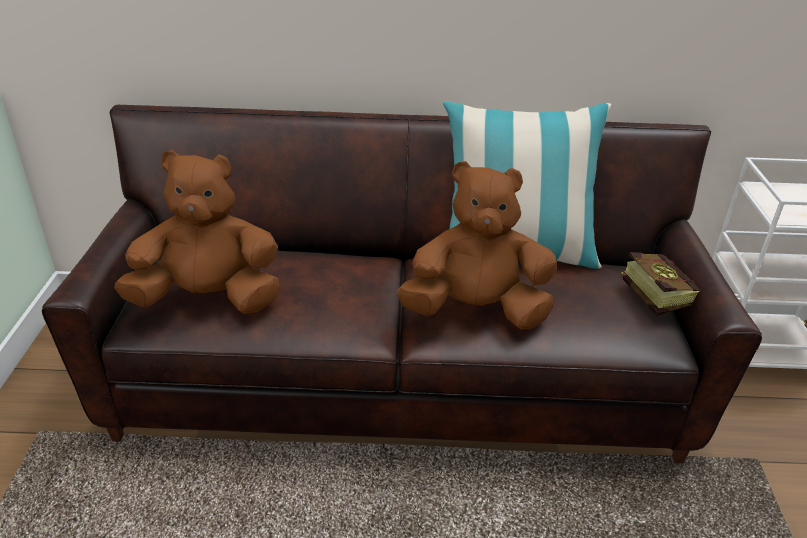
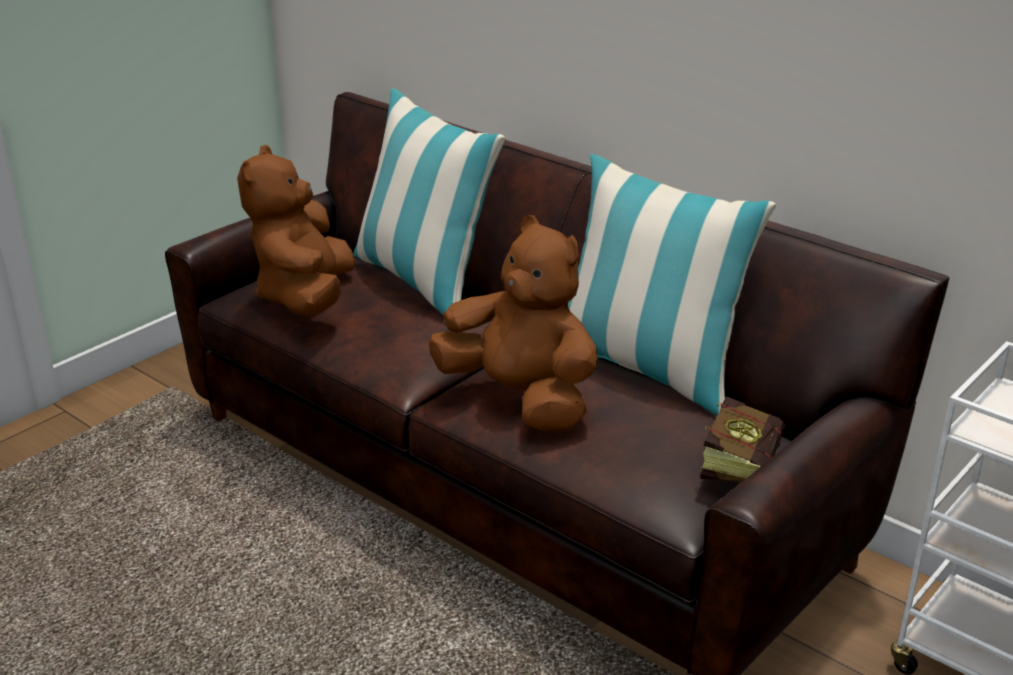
camera: 40 degrees right, 5 degrees down
brown plush toy [114,150,281,314] -> brown plush toy turned 120 degrees counterclockwise [237,145,355,316]
none -> pillow [353,88,505,315]

